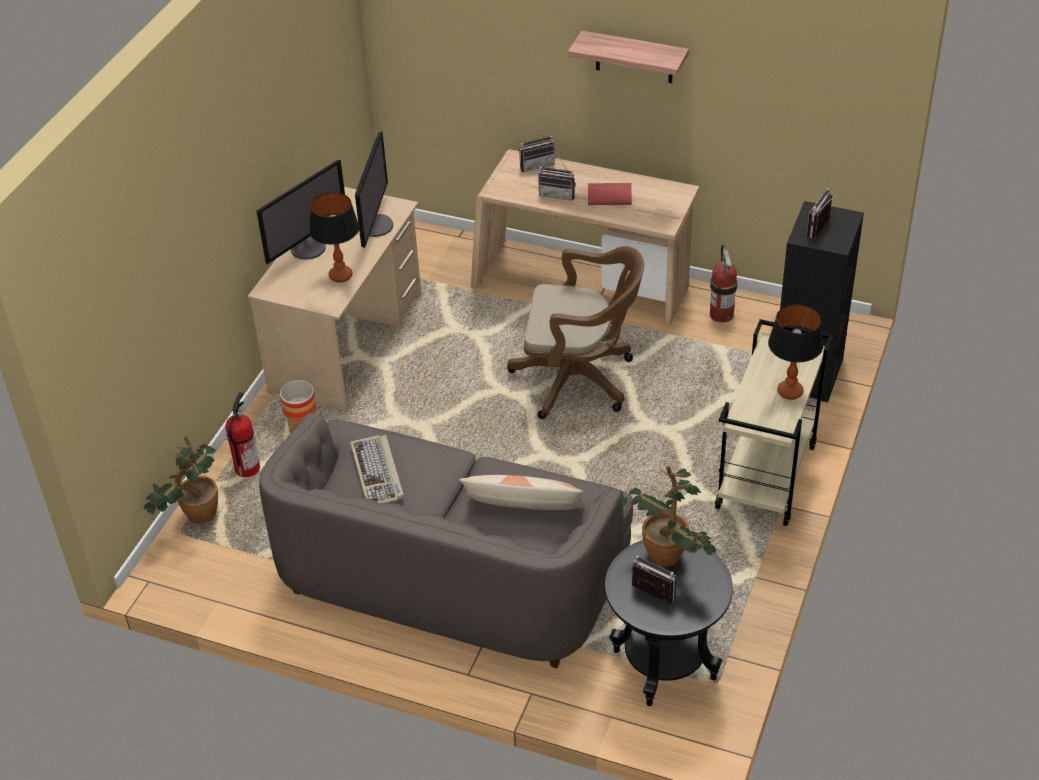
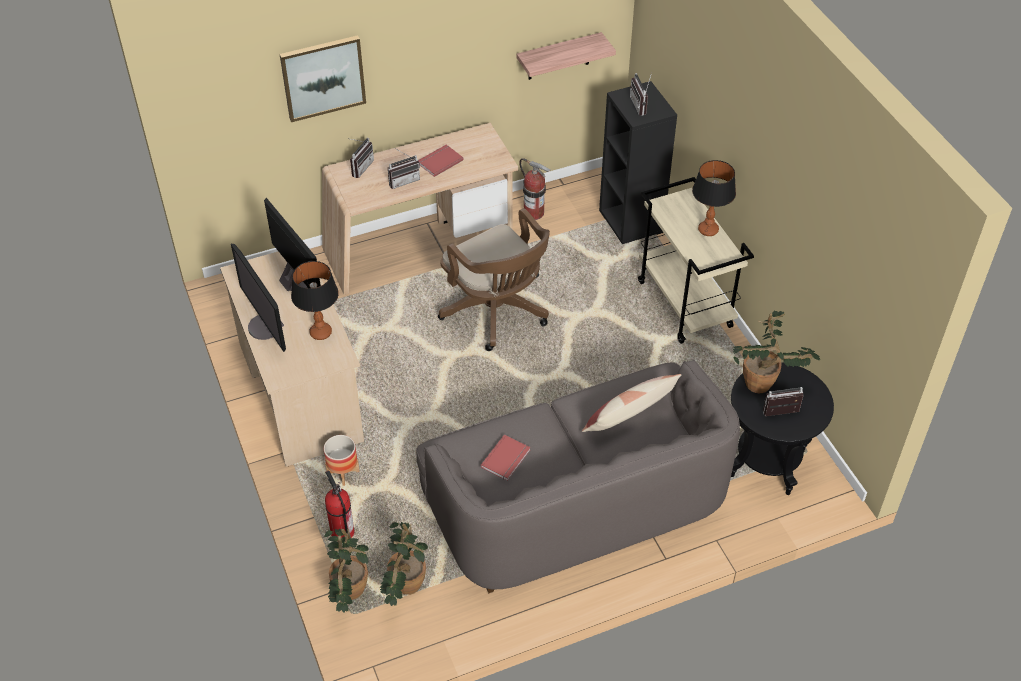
camera: 45 degrees left, 5 degrees up
monitor [257,160,345,264] -> monitor turned 150 degrees clockwise [231,244,286,352]
keyboard [350,435,404,504] -> red book [480,435,531,481]
brown office chair [507,246,644,419] -> brown office chair turned 90 degrees clockwise [438,208,550,351]
shelf [568,31,689,83] -> shelf moved to [517,32,616,80]
none -> picture [280,35,366,122]
none -> potted plant [380,522,428,606]

